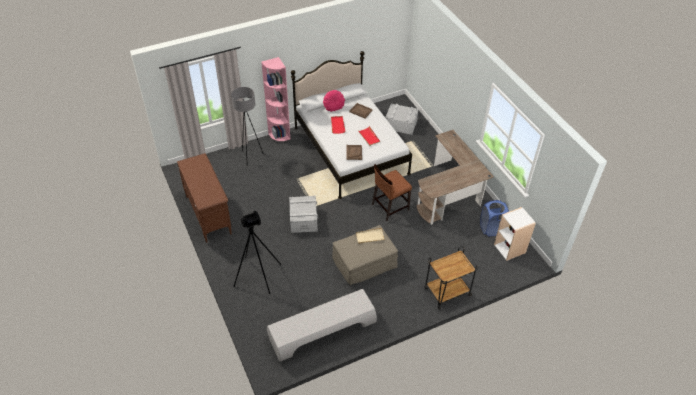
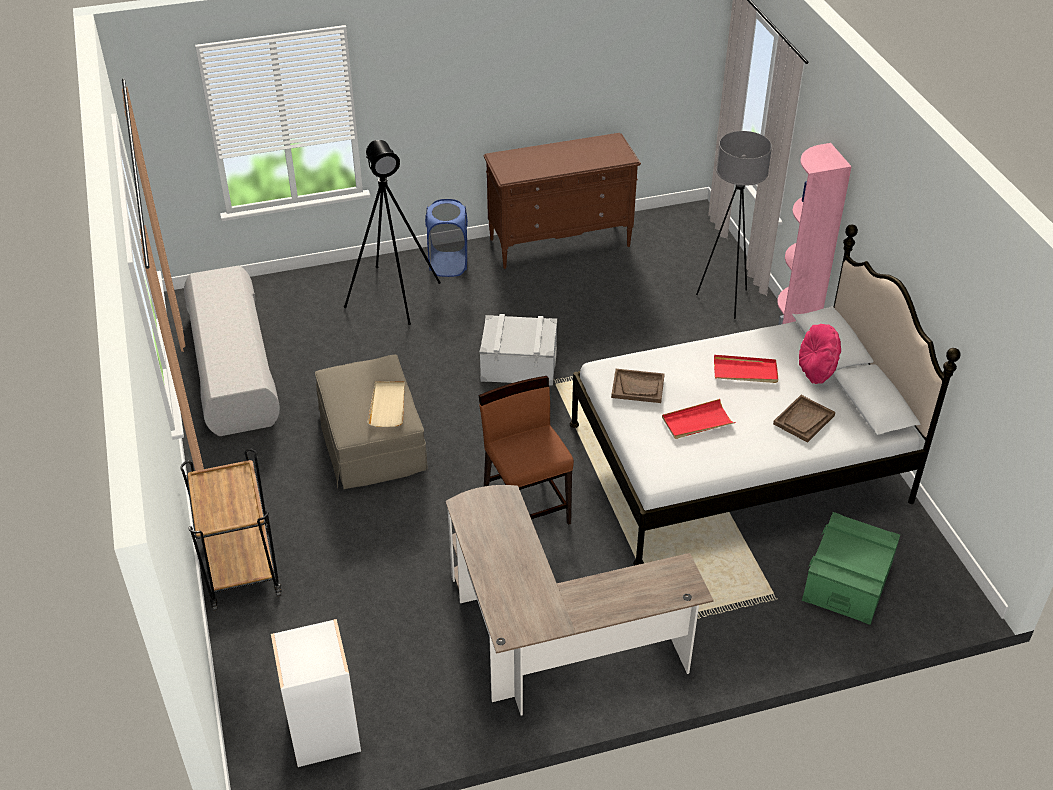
camera: 100 degrees right, 5 degrees down
grey storage box [385,104,419,135] -> green storage box [802,512,900,625]
blue laundry basket [480,200,509,236] -> blue laundry basket moved to [425,199,468,277]

